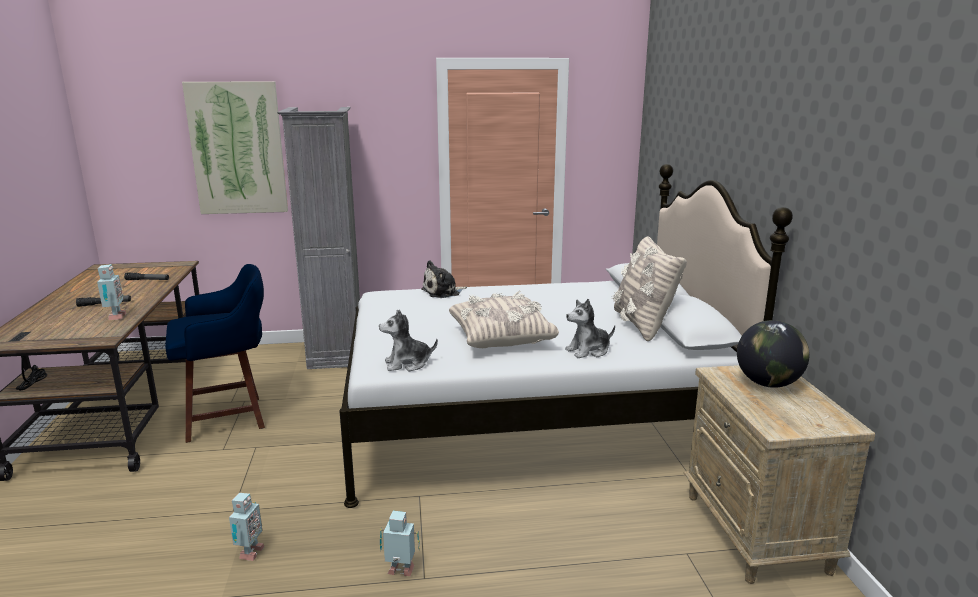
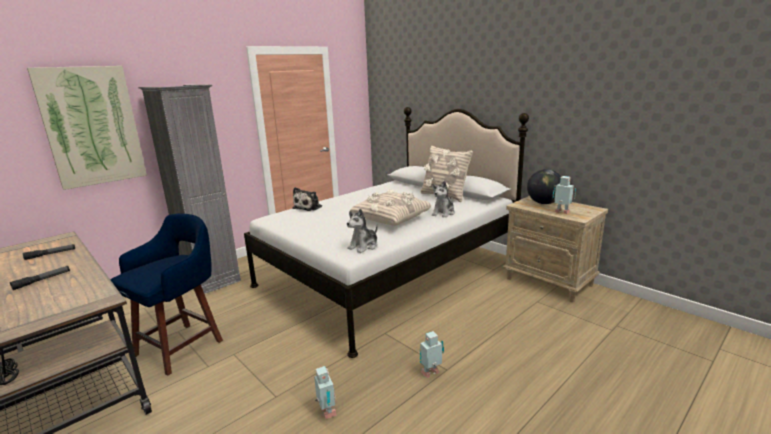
camera: 35 degrees left, 0 degrees up
toy robot [97,264,126,320] -> toy robot moved to [553,176,576,214]

